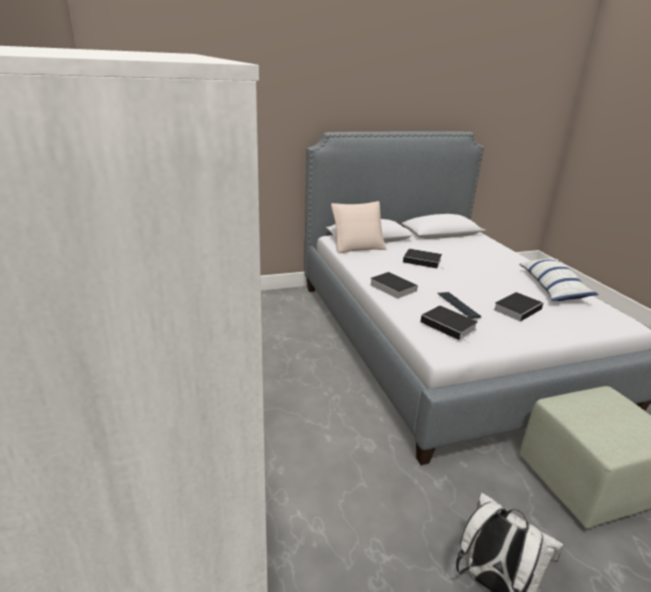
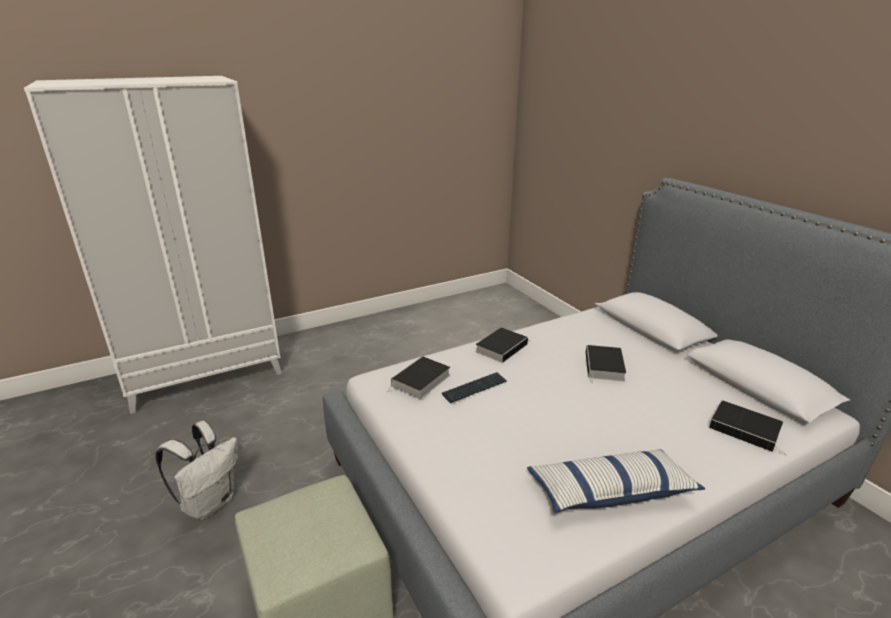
camera: 80 degrees right, 0 degrees up
beige pillow [331,201,386,253] -> none
book [493,292,543,322] -> book moved to [709,400,786,455]

